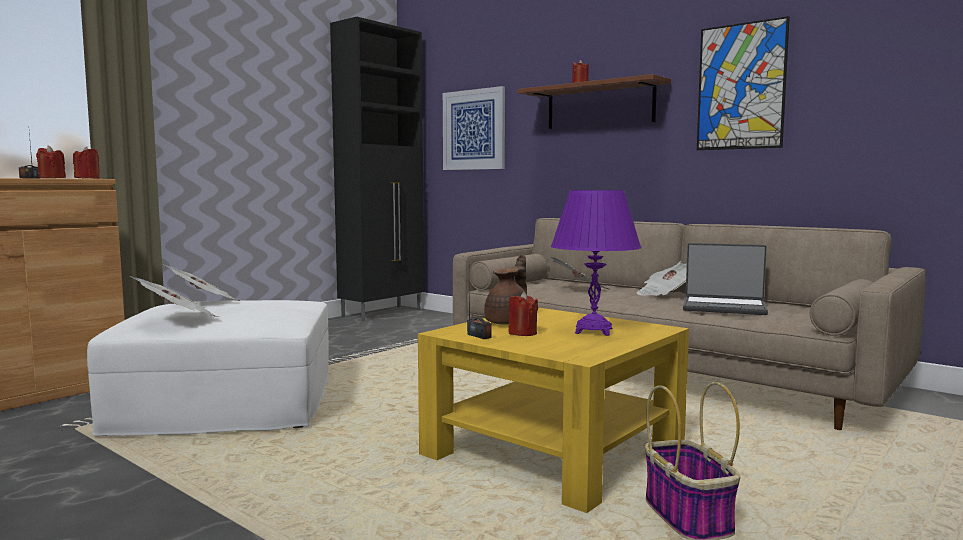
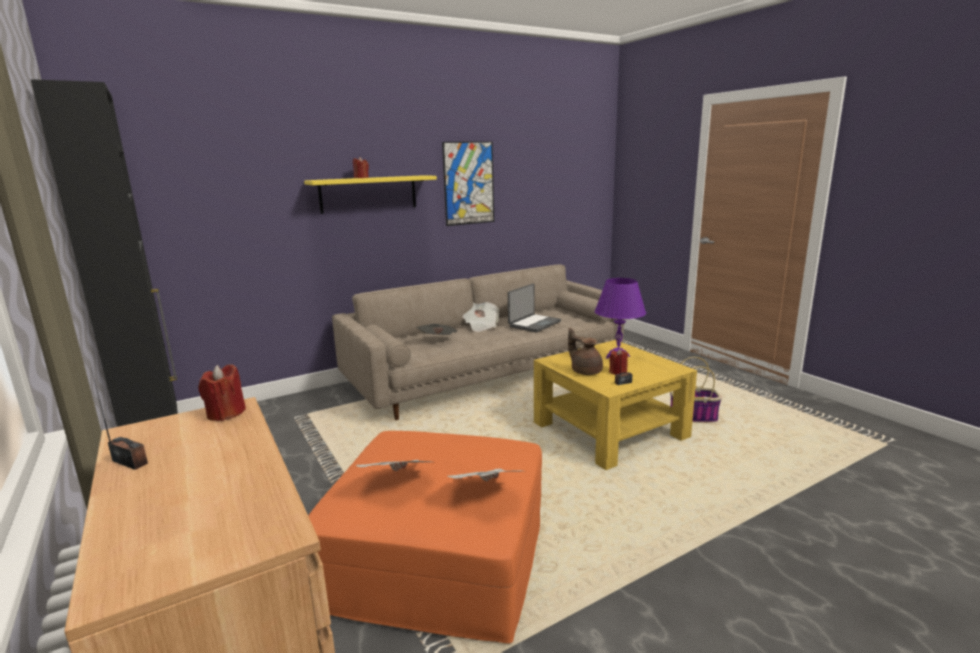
camera: 70 degrees left, 10 degrees up
red candle [36,146,66,178] -> none
white ottoman [87,300,329,436] -> orange ottoman [308,431,542,644]
picture [443,86,505,170] -> none
brown shelf [518,74,671,129] -> yellow shelf [304,175,437,214]

